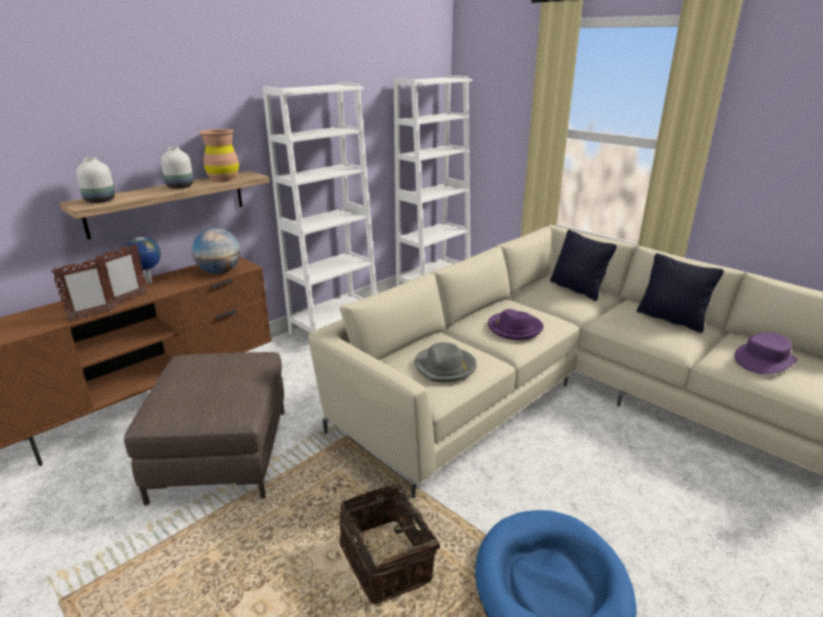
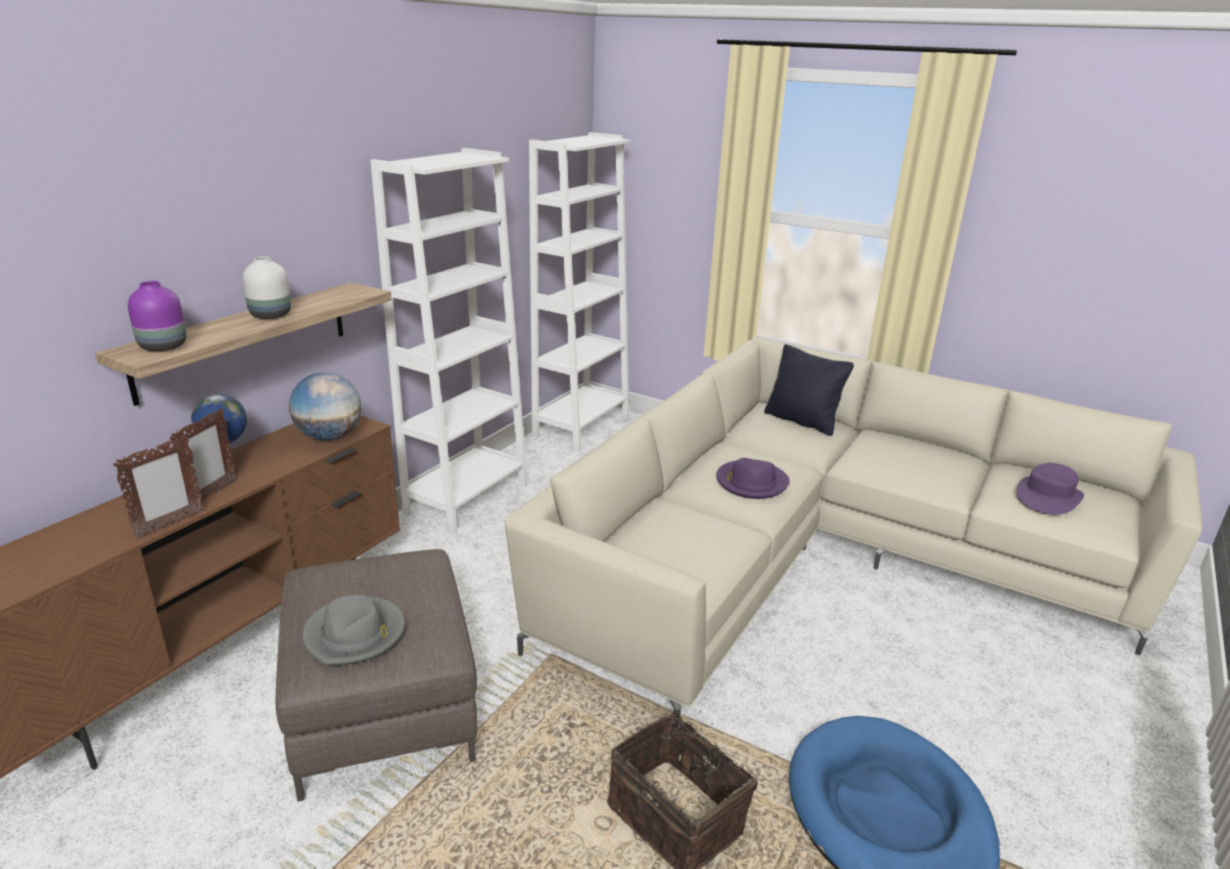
camera: 15 degrees left, 0 degrees up
white vase [76,157,115,203] -> purple vase [128,281,187,351]
brown vase [199,129,239,181] -> none
grey hat [415,342,477,382] -> grey hat moved to [303,595,405,666]
black pillow [637,253,724,333] -> none

